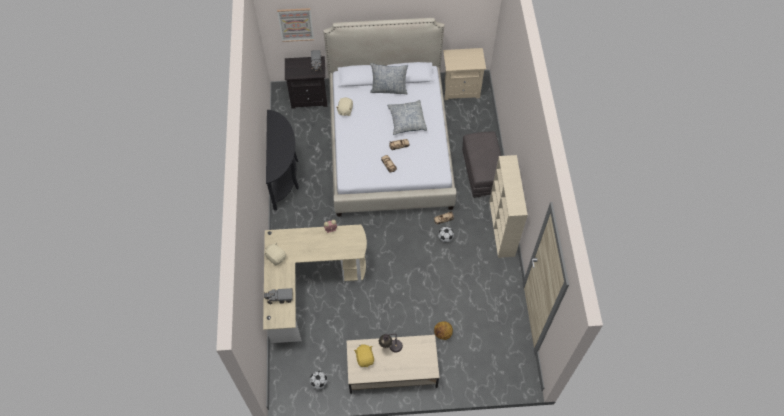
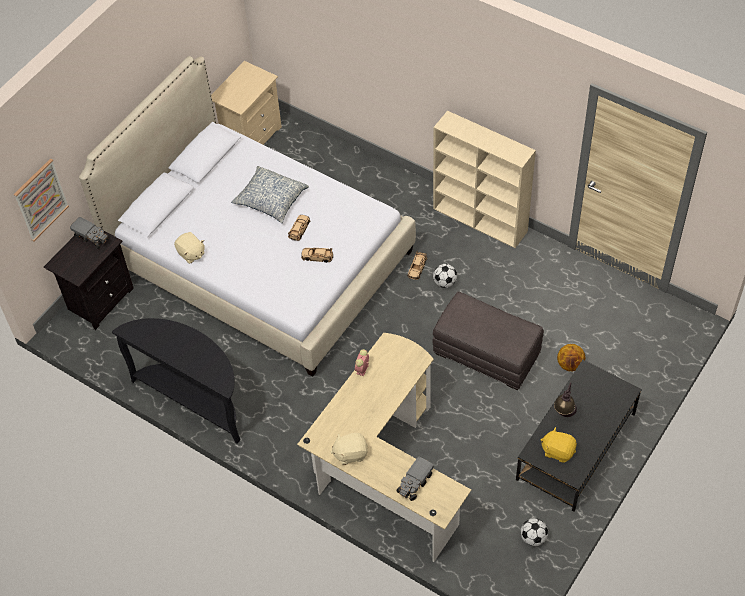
camera: 50 degrees left, 5 degrees down
beige coffee table [347,335,440,394] -> black coffee table [516,360,642,512]
pillow [370,63,408,94] -> none
grey ottoman [462,132,501,198] -> grey ottoman moved to [432,292,544,390]

